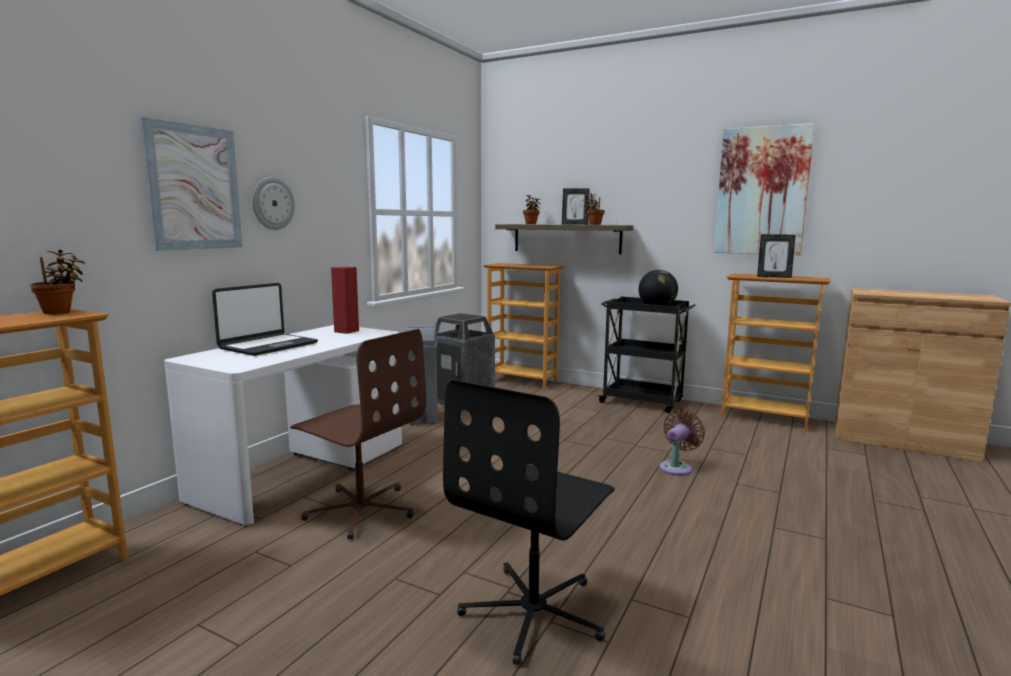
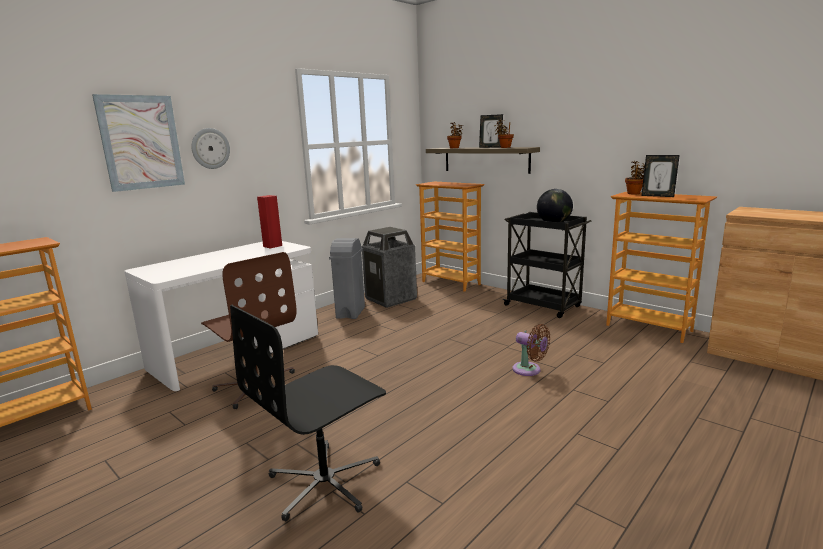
camera: 15 degrees right, 5 degrees up
potted plant [30,250,85,314] -> potted plant moved to [625,161,645,194]
laptop [212,283,318,356] -> none
brown fan [659,409,705,476] -> brown fan turned 75 degrees clockwise [513,324,550,376]
picture [714,123,815,255] -> none

